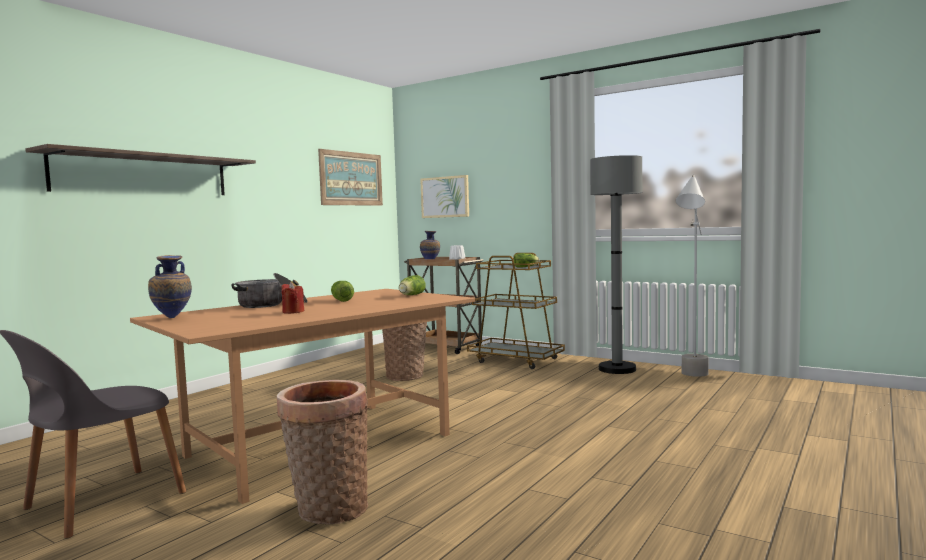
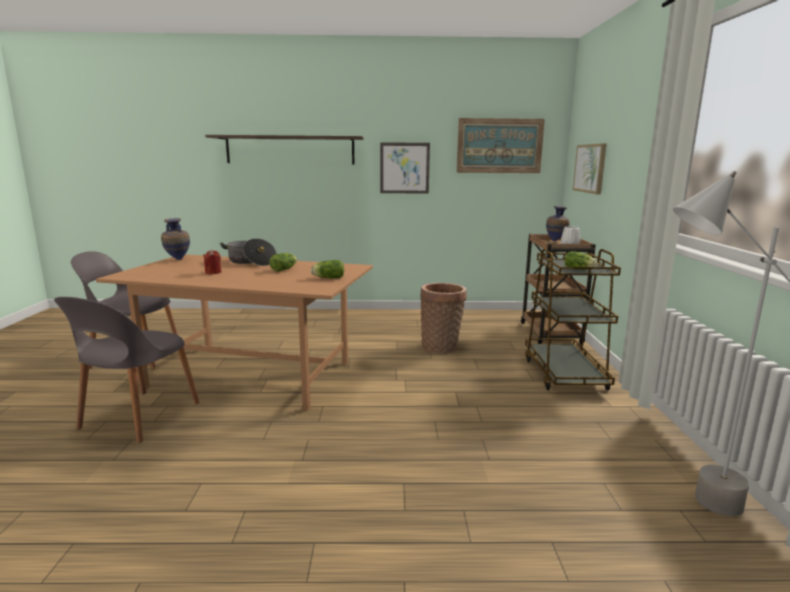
camera: 55 degrees right, 10 degrees up
basket [277,380,368,525] -> grey chair [54,297,200,443]
grey floor lamp [590,155,643,374] -> none
none -> picture [380,142,430,194]

